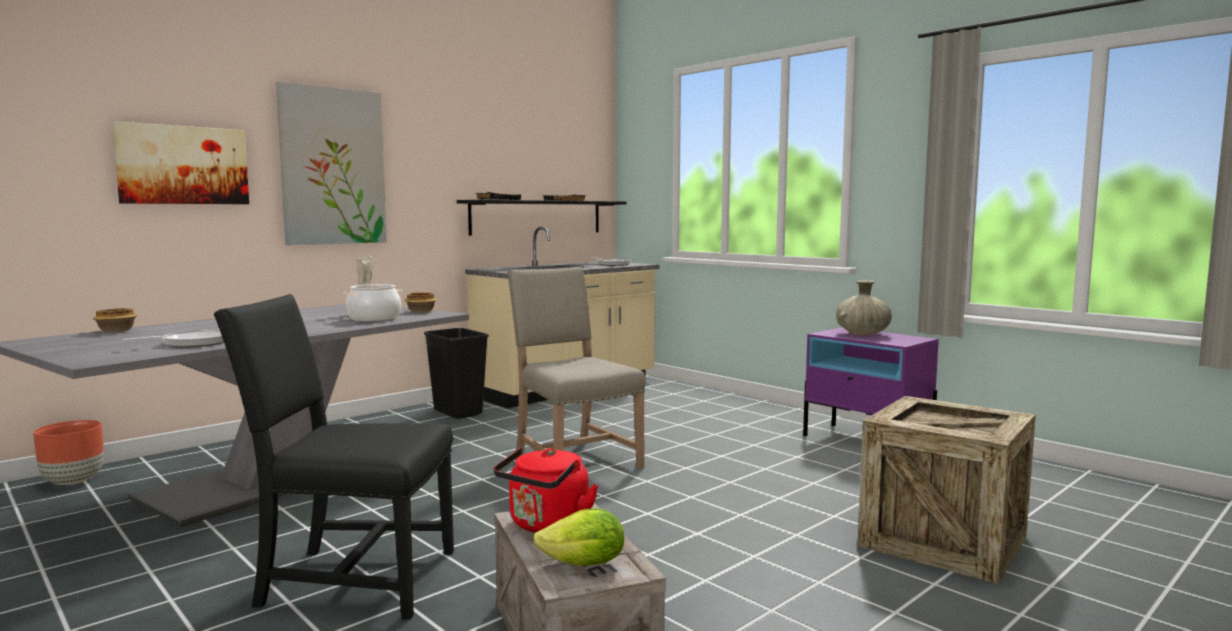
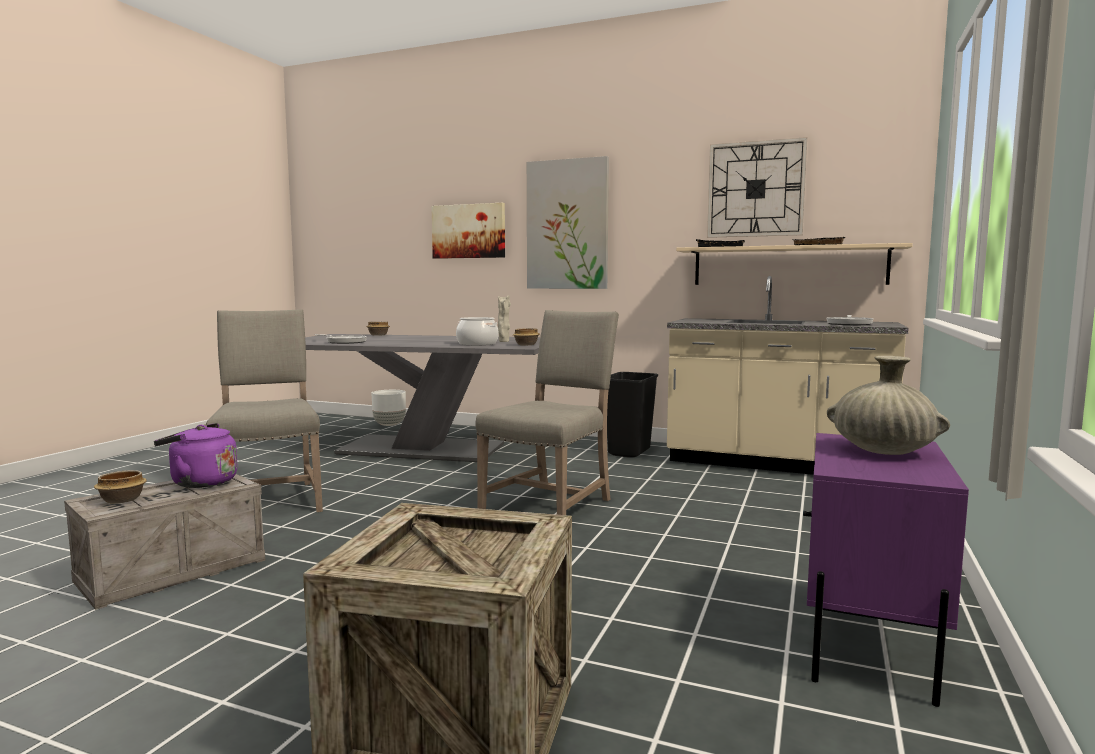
camera: 65 degrees right, 0 degrees up
brown planter [33,420,104,485] -> white planter [372,390,406,426]
black chair [214,294,454,620] -> beige chair [206,309,323,512]
black shelf [457,200,626,235] -> beige shelf [676,243,913,285]
red kettle [494,448,598,533] -> purple kettle [154,423,238,488]
lettuce [533,508,624,566] -> bowl [94,470,147,504]
none -> wall clock [707,137,807,238]

